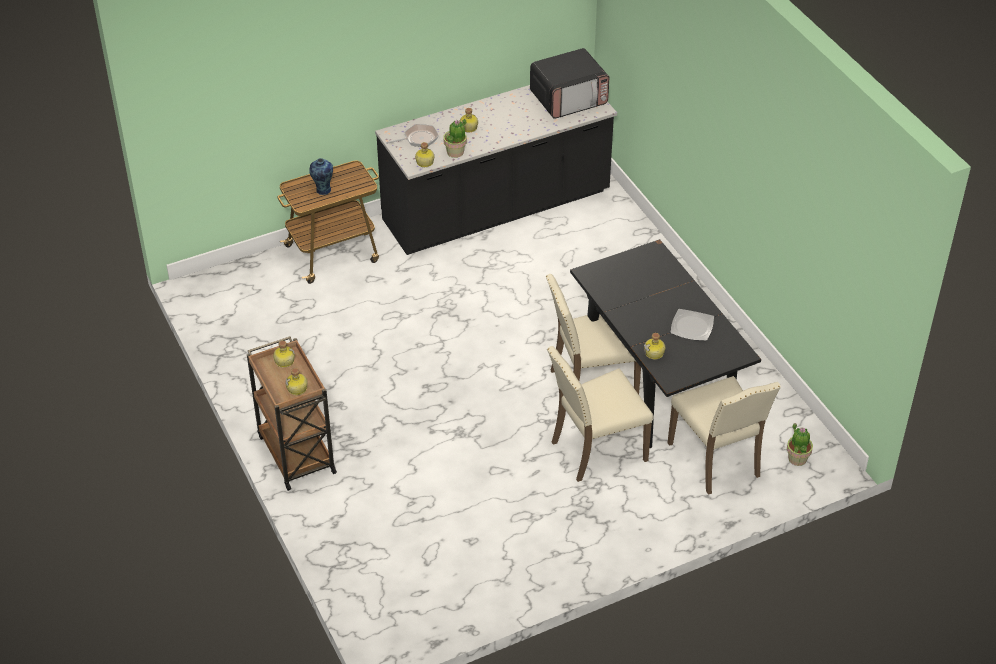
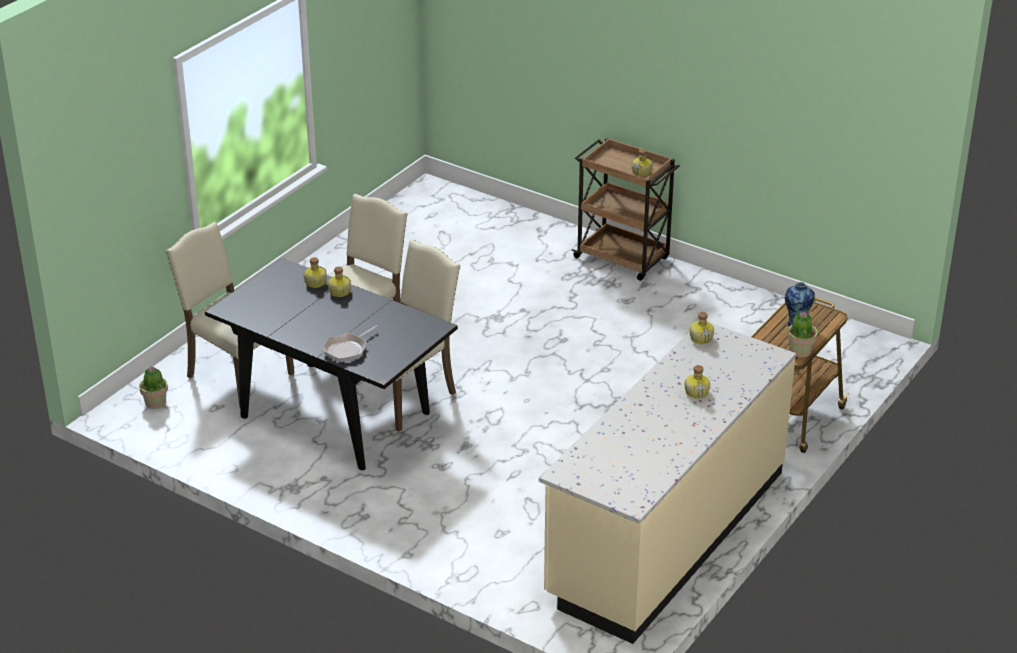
camera: 150 degrees right, 10 degrees down
bottle [286,368,308,395] -> bottle moved to [328,267,351,297]
black counter [375,85,617,255] -> beige counter [539,321,796,644]
frying pan [386,124,439,147] -> frying pan moved to [323,325,378,362]
potted plant [443,119,467,158] -> potted plant moved to [787,311,818,357]
microwave [530,48,609,119] -> none
plate [670,309,714,341] -> none

